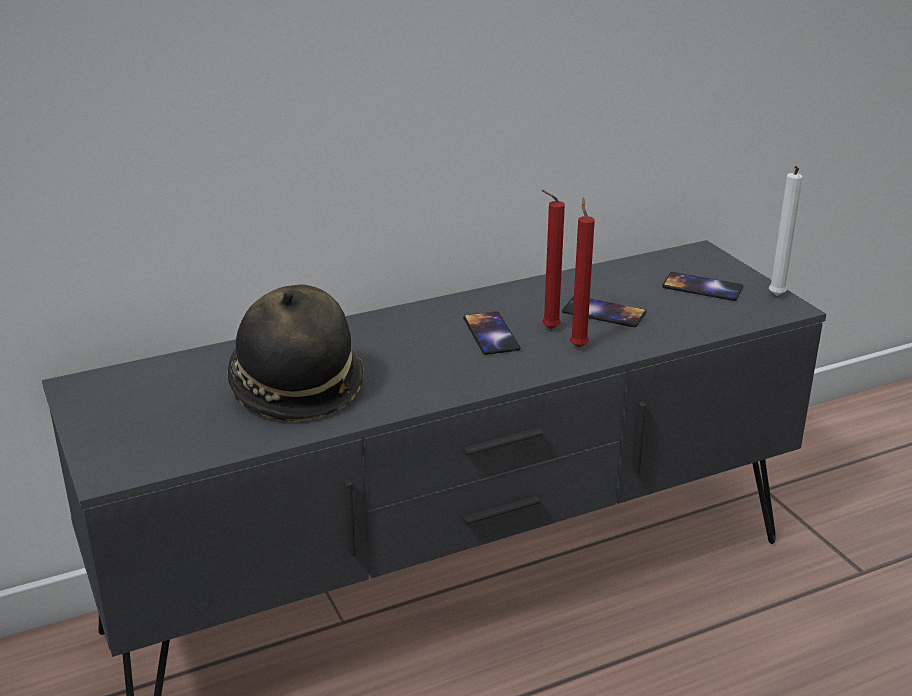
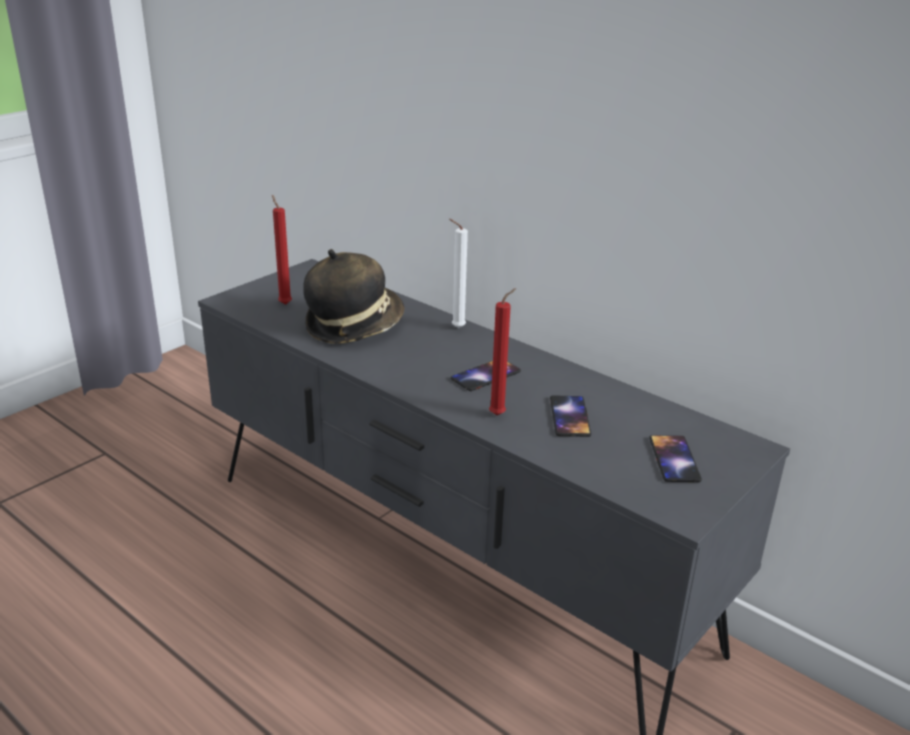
camera: 65 degrees right, 0 degrees up
red candle [541,190,565,329] -> red candle moved to [272,195,292,305]
white candle [769,166,802,296] -> white candle moved to [449,219,468,328]

